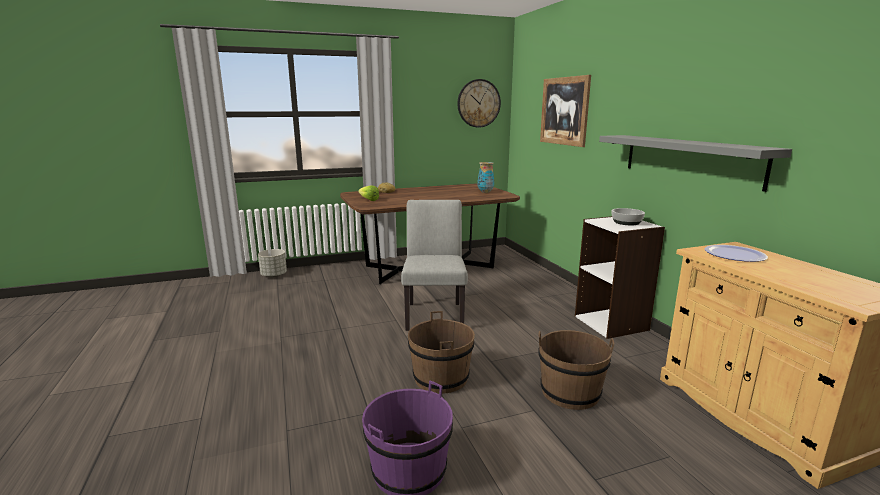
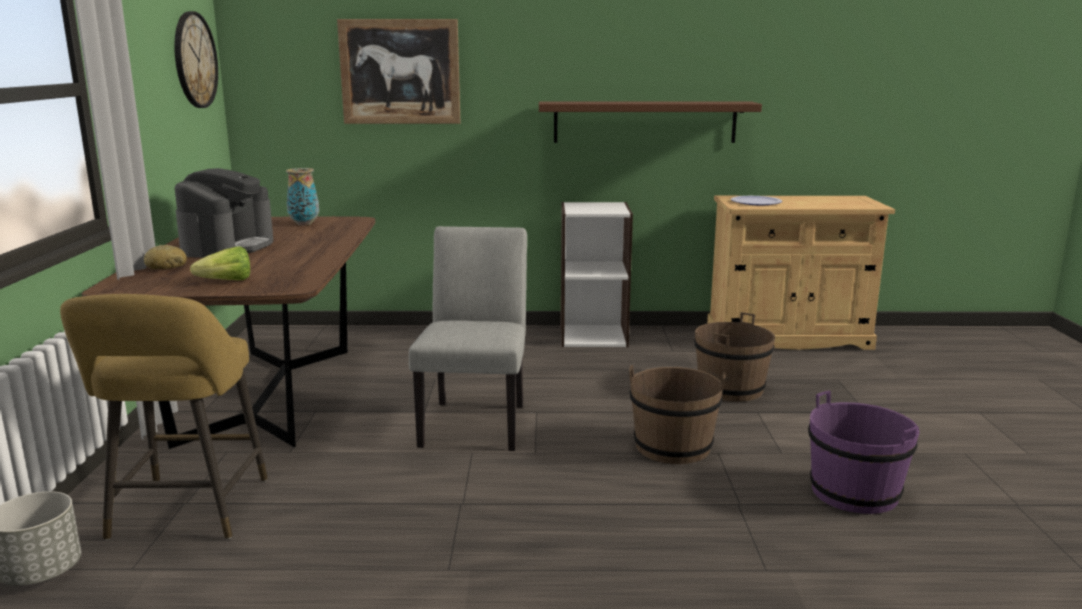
camera: 70 degrees left, 0 degrees up
grey chair [401,200,468,331] -> grey chair turned 75 degrees clockwise [409,226,527,451]
grey shelf [599,135,792,192] -> brown shelf [539,102,762,143]
bowl [612,208,645,225] -> none
none -> yellow stool [60,294,268,540]
none -> coffee machine [175,168,273,258]

